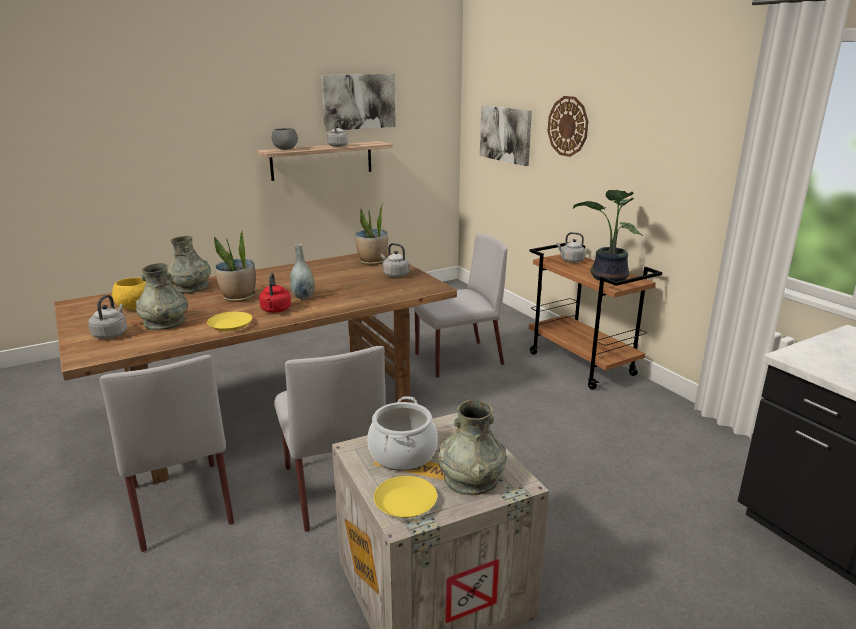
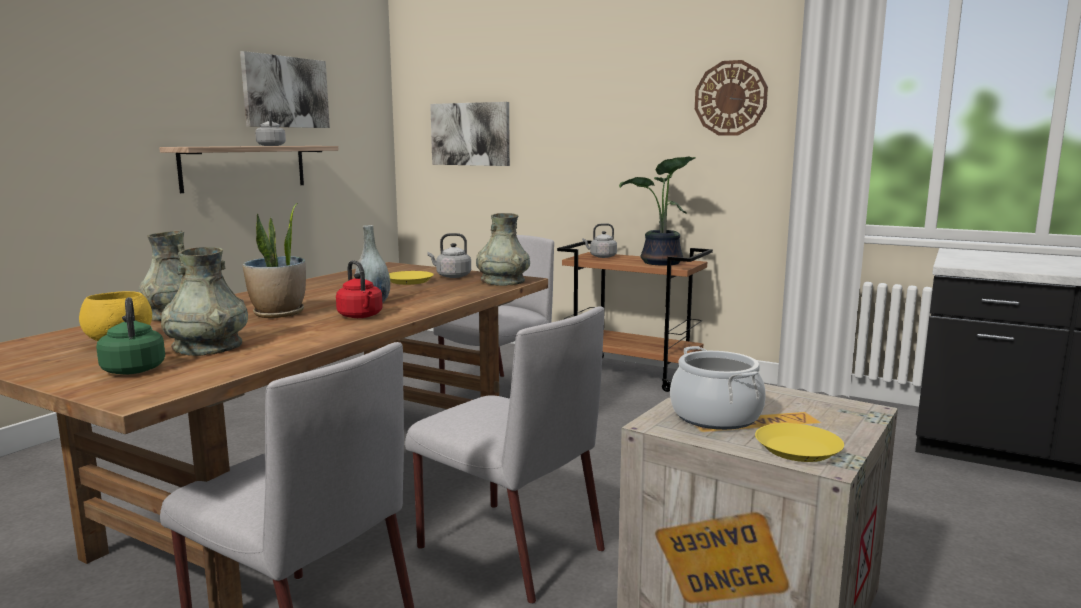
camera: 30 degrees left, 10 degrees down
grey kettle [88,295,127,339] -> green kettle [96,297,165,374]
yellow plate [207,312,252,331] -> yellow plate moved to [389,271,434,285]
grey bowl [272,128,298,150] -> none
potted plant [355,203,388,265] -> none
grey vase [438,400,507,495] -> grey vase moved to [476,213,530,286]
wall clock [547,96,588,157] -> wall clock moved to [695,60,768,136]

